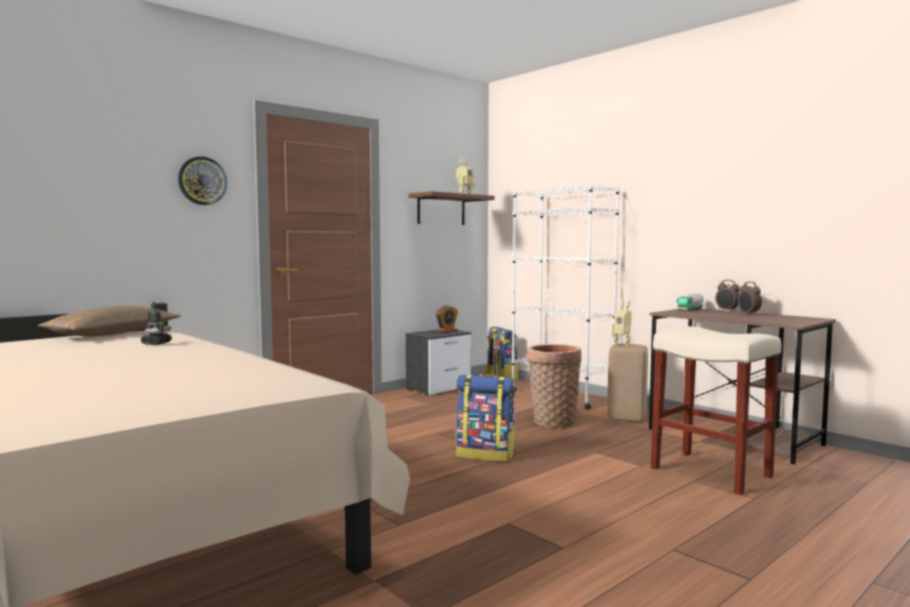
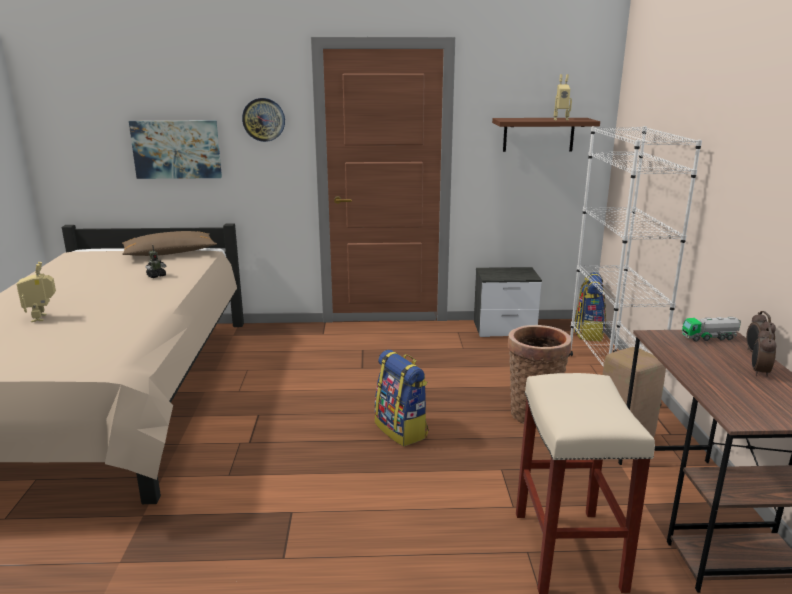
camera: 40 degrees right, 15 degrees up
alarm clock [436,305,458,333] -> none
toy robot [612,300,631,346] -> toy robot moved to [16,262,56,322]
none -> picture [129,121,222,179]

